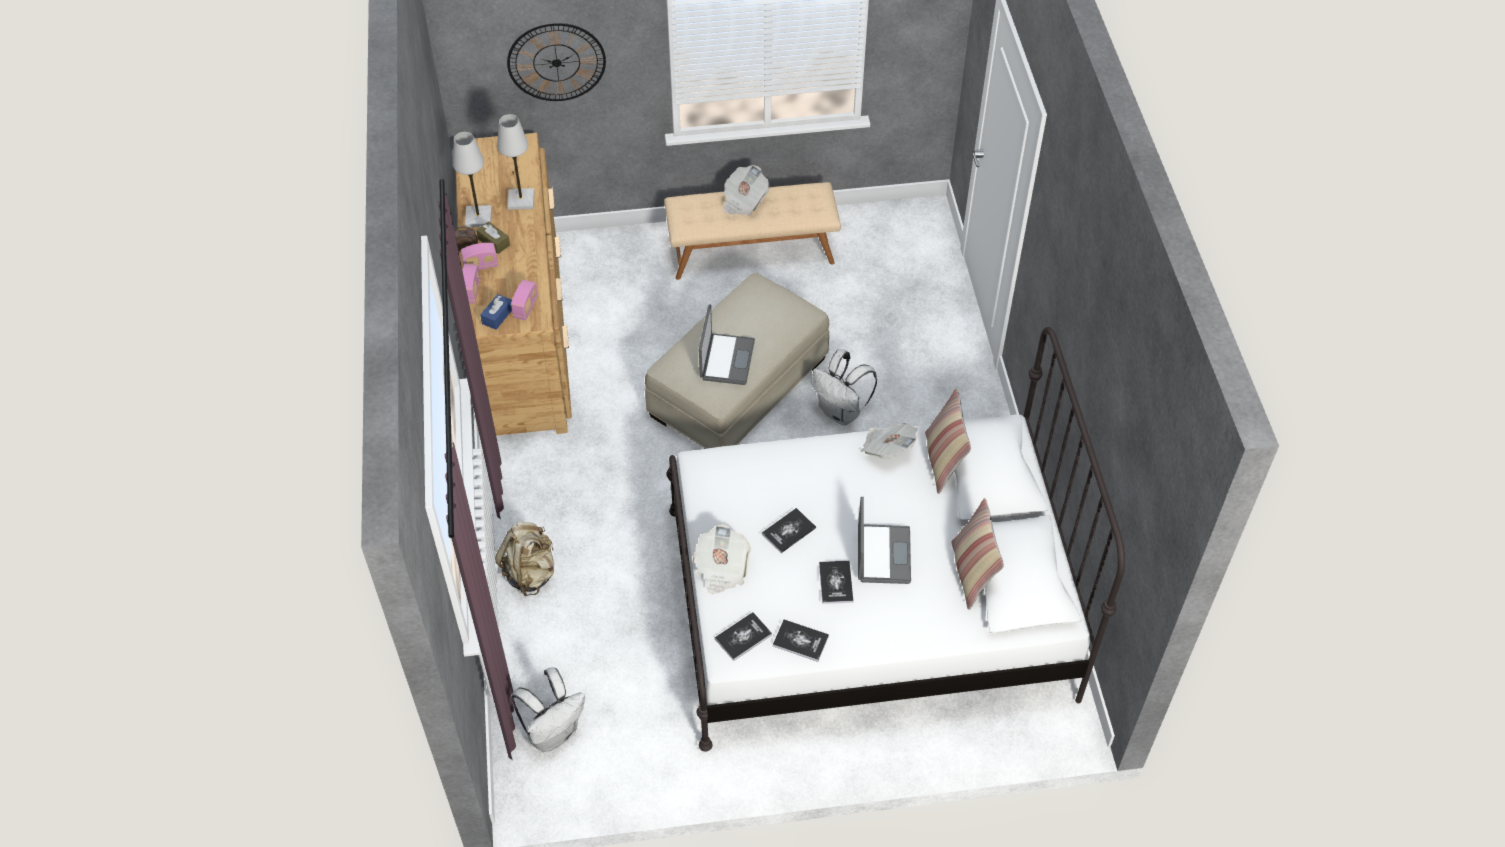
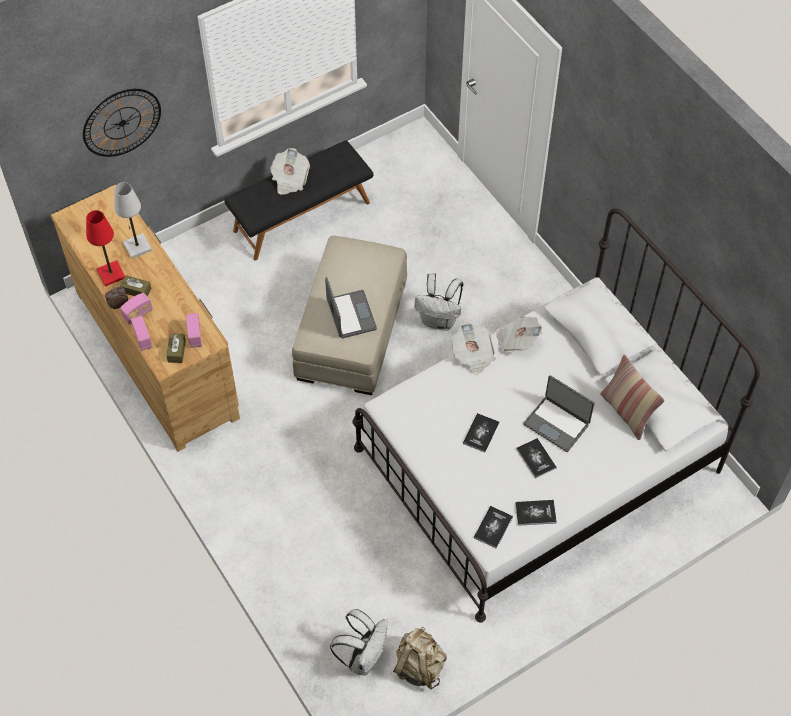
camera: 25 degrees left, 5 degrees up
white table lamp [453,132,492,227] -> red table lamp [86,210,125,286]
blue tissue box [480,294,512,330] -> brown tissue box [166,333,186,363]
beige backpack [495,522,554,596] -> beige backpack moved to [393,627,447,690]
beige bench [664,182,841,280] -> black bench [224,140,373,261]
newspaper [693,524,751,594] -> newspaper moved to [452,322,496,375]
laptop [858,497,911,584] -> laptop turned 150 degrees clockwise [523,375,594,452]
pillow [925,388,971,494] -> none

